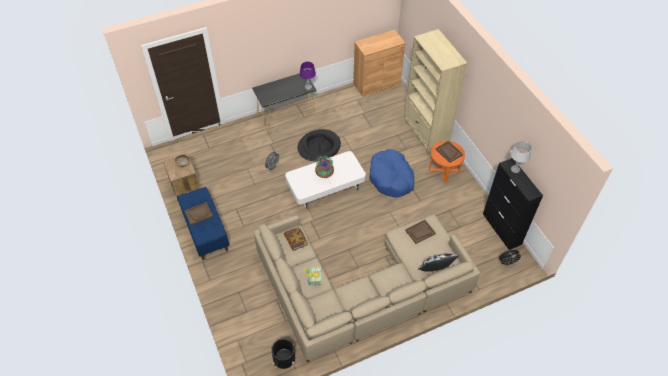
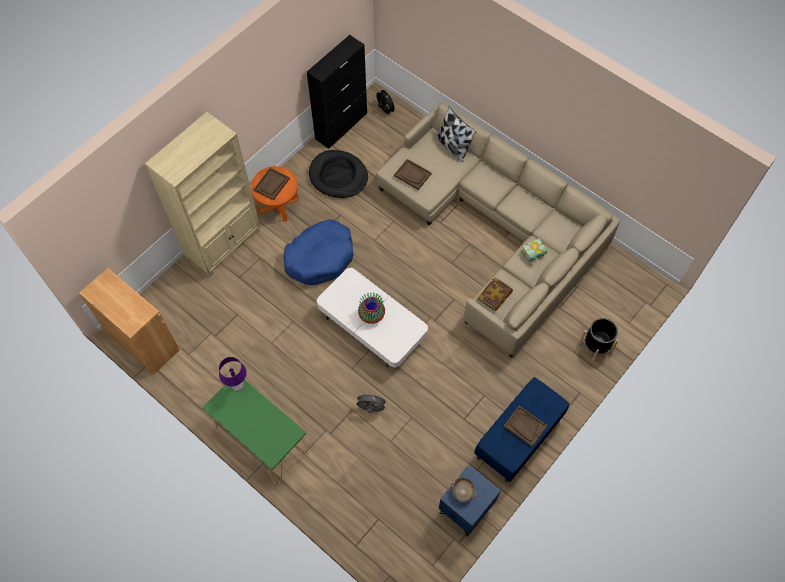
camera: 115 degrees left, 10 degrees up
brown nightstand [163,153,200,199] -> blue nightstand [439,465,501,536]
black console table [252,73,316,132] -> green console table [202,373,309,484]
black planter [271,339,295,372] -> black planter moved to [580,318,619,361]
black dog bed [298,129,341,162] -> black dog bed moved to [309,150,368,198]
grey table lamp [511,141,532,173] -> none

